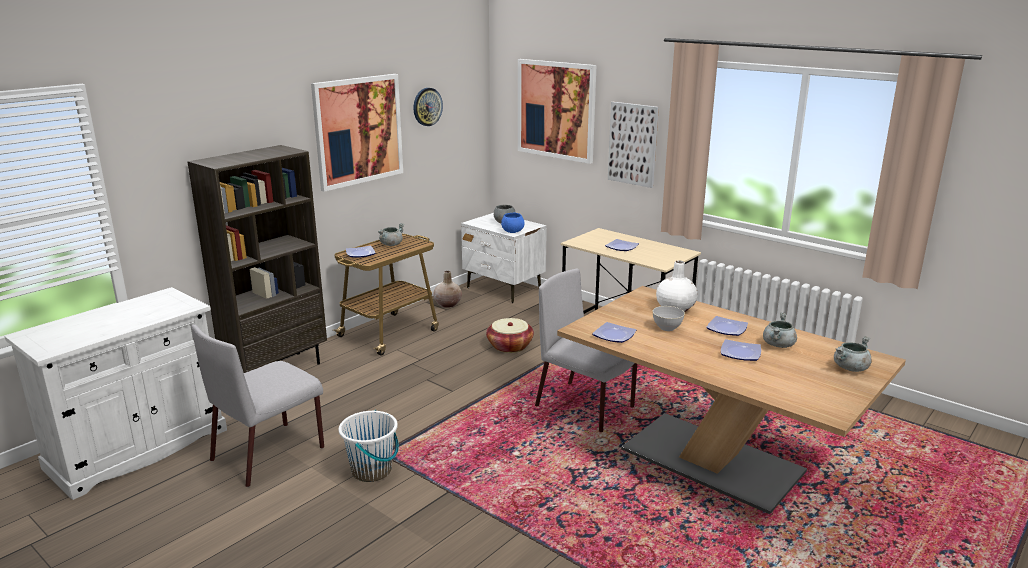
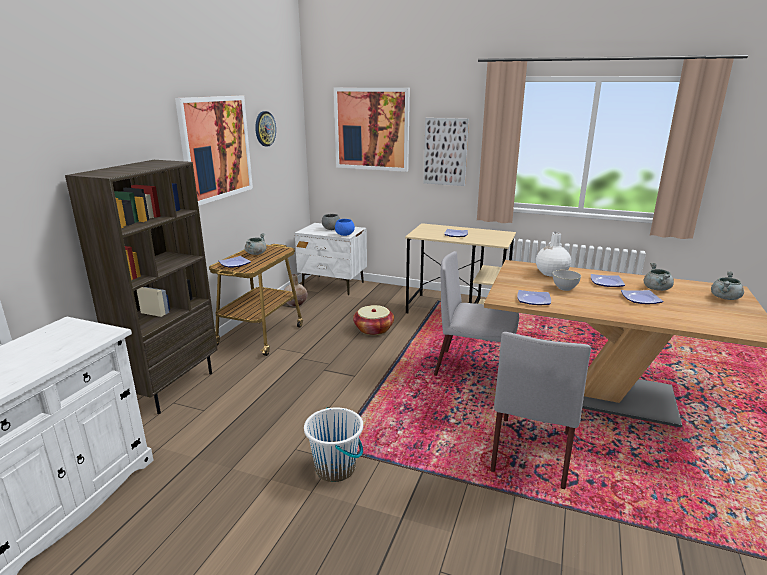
camera: 20 degrees left, 0 degrees up
grey chair [191,324,324,487] -> grey chair moved to [491,332,591,489]

